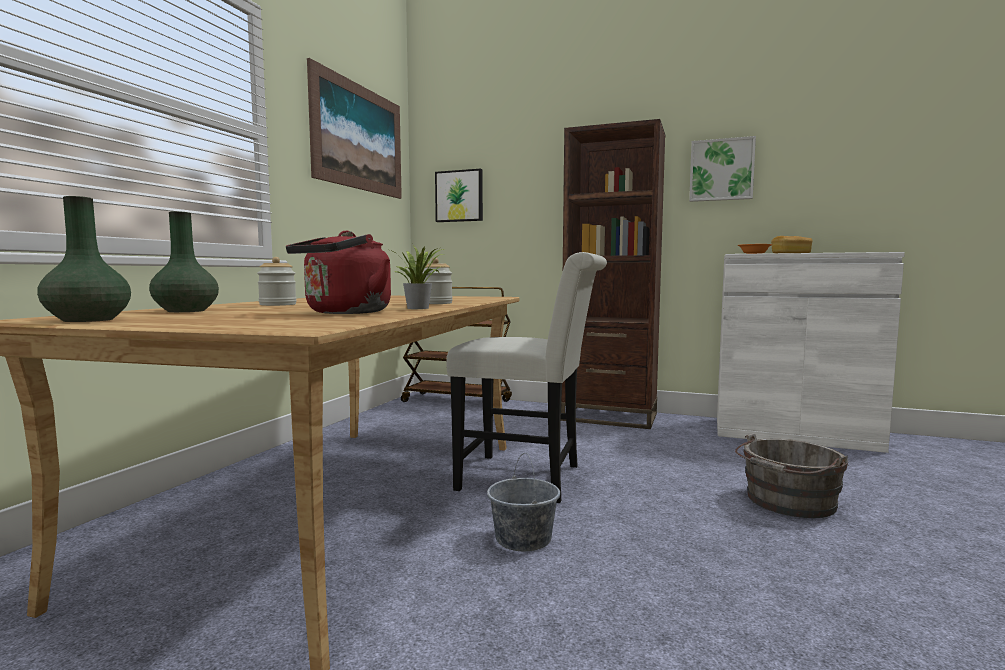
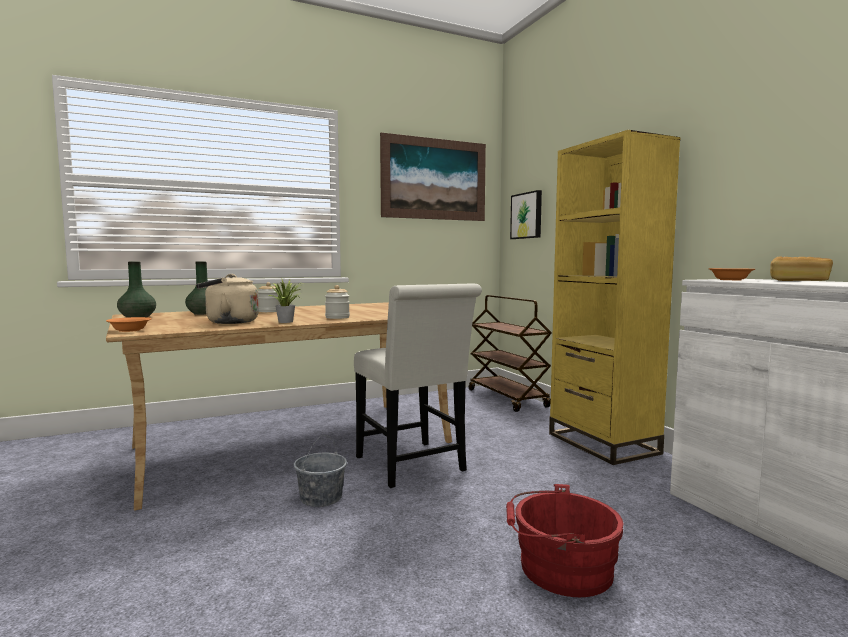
camera: 45 degrees right, 0 degrees up
red kettle [286,231,391,314] -> beige kettle [196,274,259,324]
brown bookcase [561,119,665,429] -> yellow bookcase [549,130,681,465]
picture [689,136,756,202] -> none
grey bucket [735,433,848,518] -> red bucket [506,484,624,597]
none -> orange bowl [106,317,152,332]

